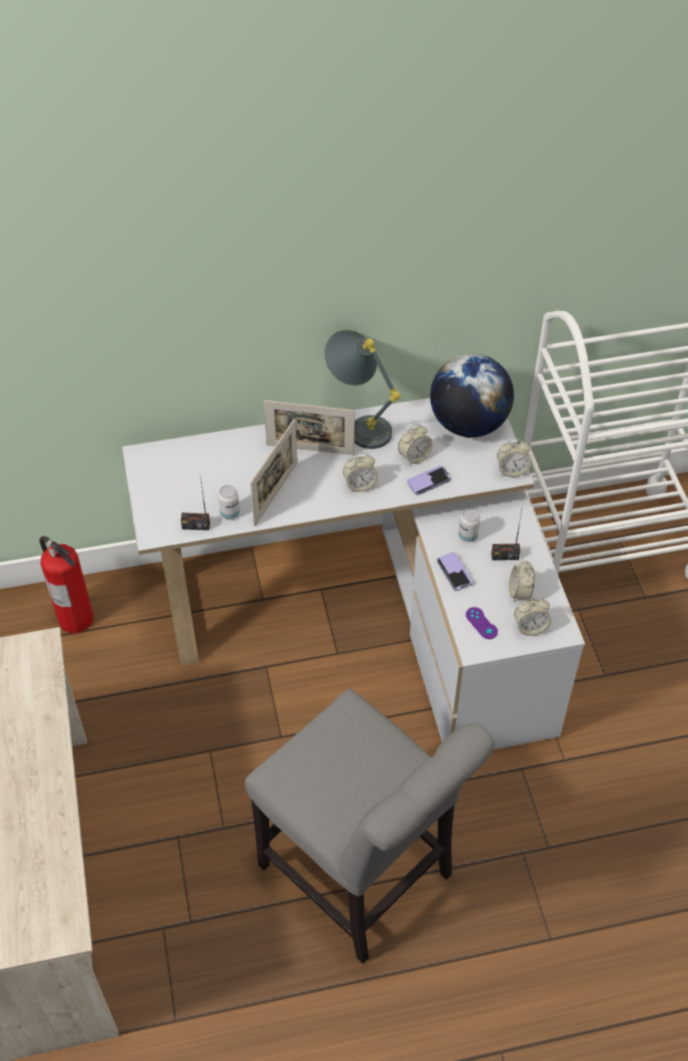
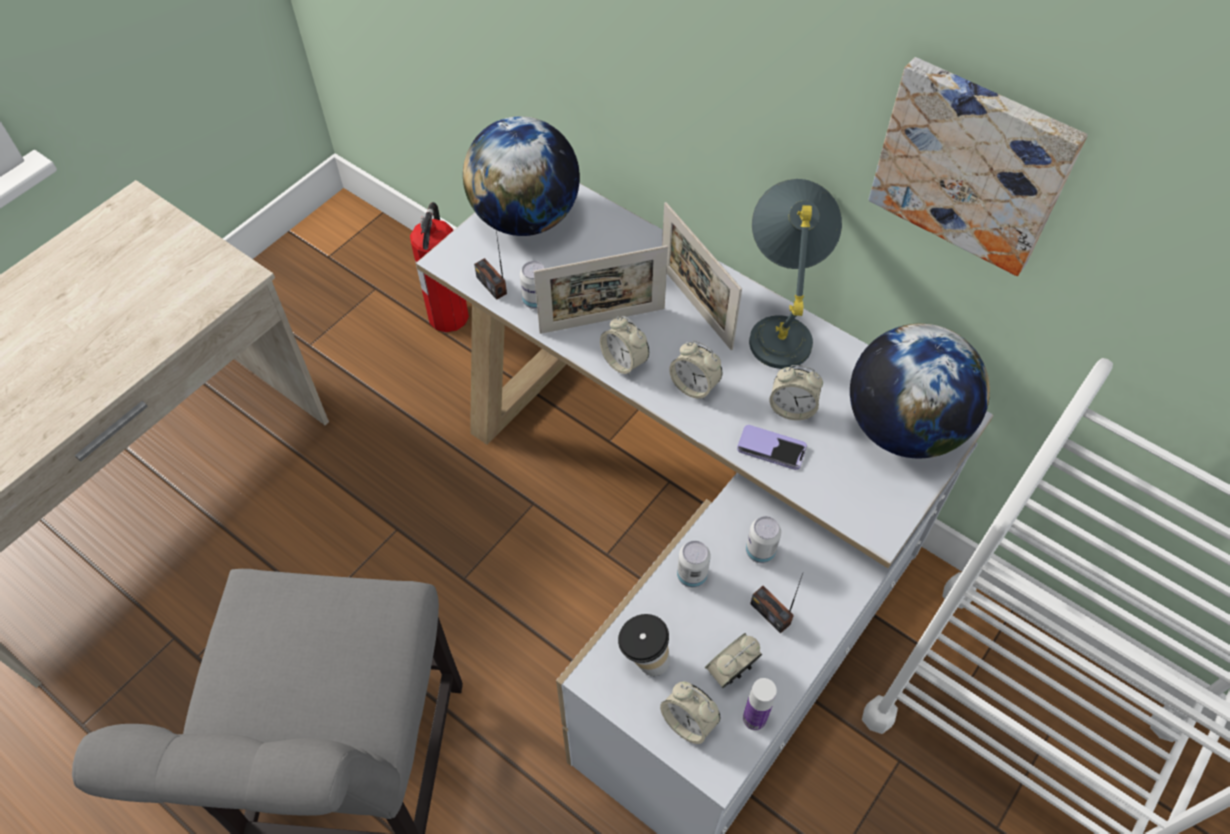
camera: 50 degrees right, 5 degrees up
phone [437,552,473,591] -> can [677,541,711,588]
purple game controller [466,607,498,639] -> cup [618,614,670,676]
alarm clock [497,439,531,477] -> alarm clock moved to [600,316,649,377]
none -> globe [463,116,580,236]
none -> bottle [743,678,777,731]
none -> picture [868,57,1088,276]

